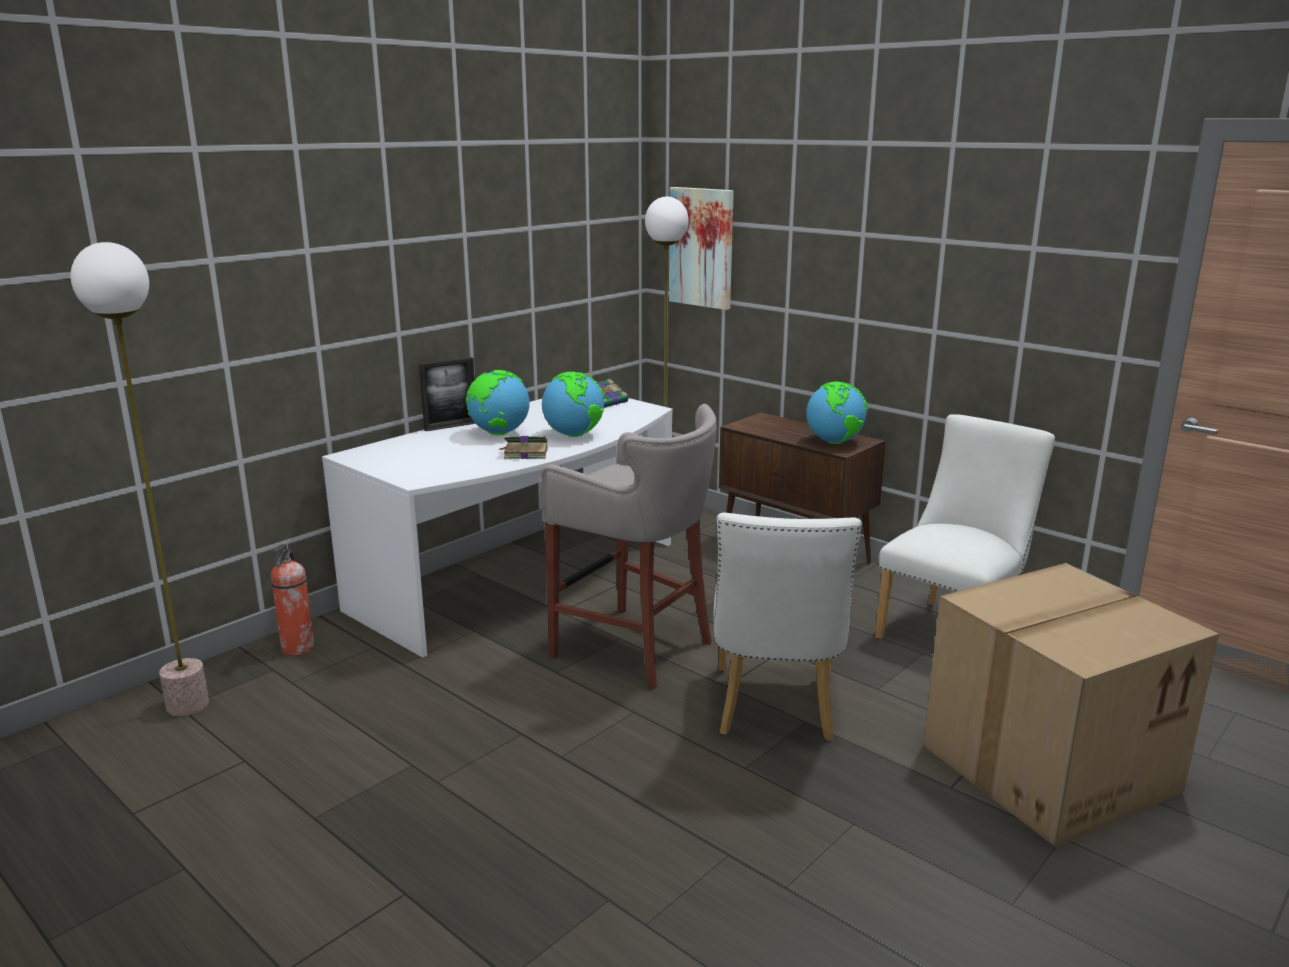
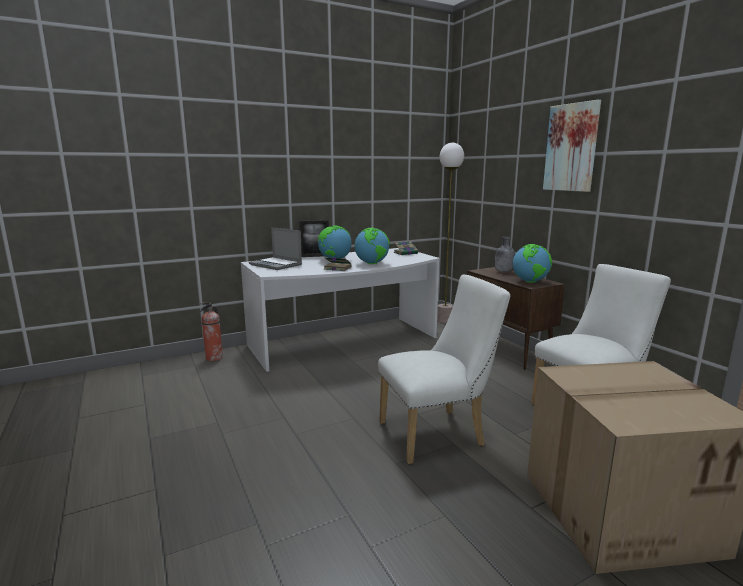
camera: 20 degrees right, 5 degrees down
floor lamp [71,242,209,716] -> none
grey stool [541,404,717,690] -> none
picture [669,187,734,310] -> picture moved to [543,100,601,192]
white chair [714,513,862,741] -> white chair turned 135 degrees counterclockwise [378,275,511,464]
none -> laptop [249,227,302,270]
none -> grey bottle [495,237,515,273]

